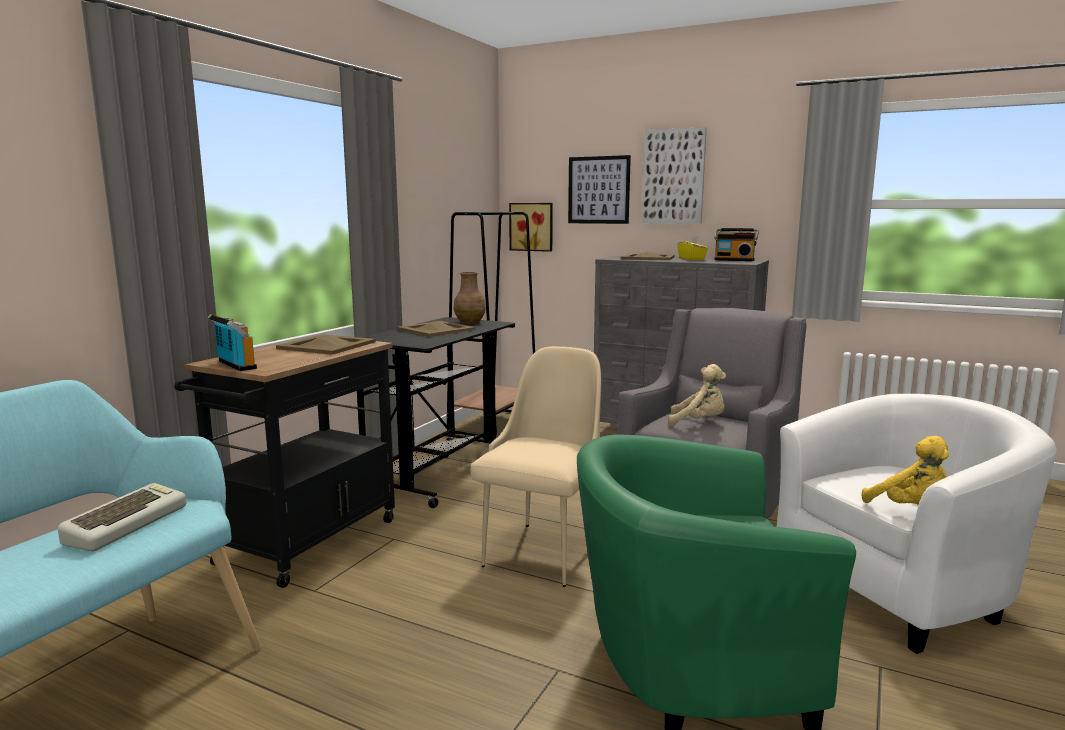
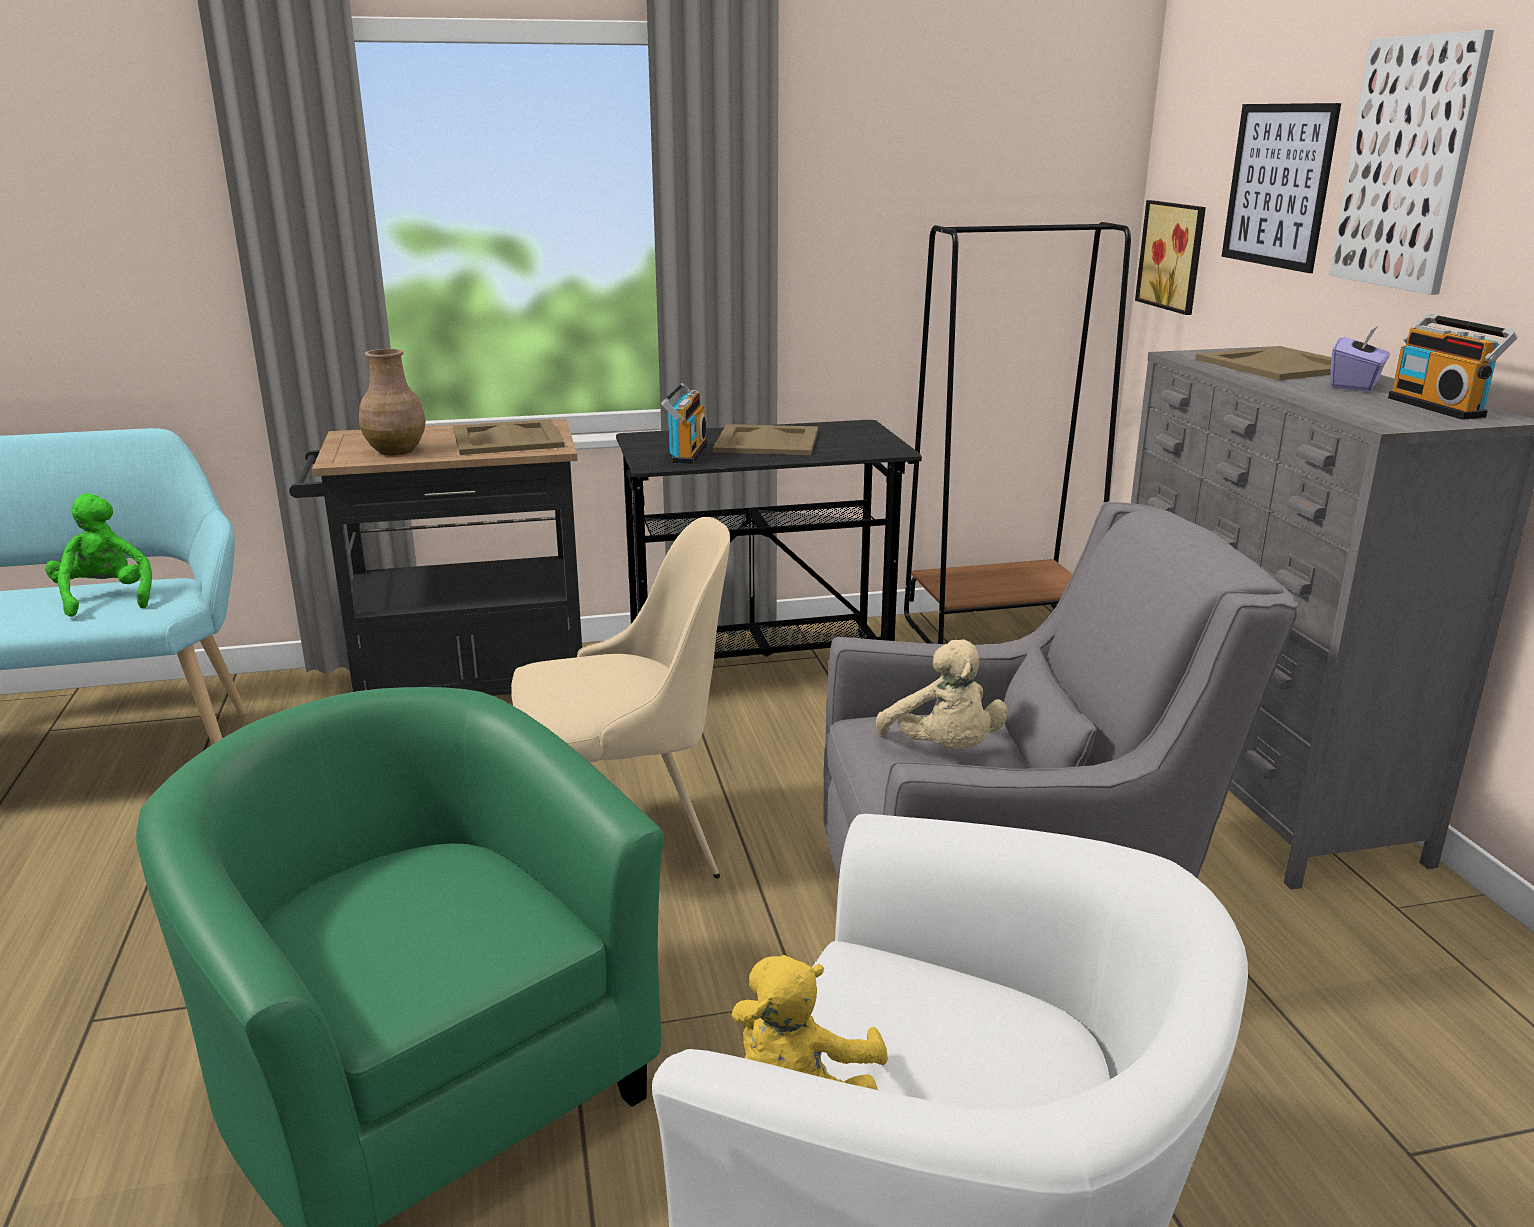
camera: 50 degrees right, 10 degrees up
keyboard [58,483,186,551] -> green plush toy [45,494,152,617]
radio [207,314,257,371] -> radio moved to [661,383,708,464]
brown vase [454,272,486,324] -> brown vase moved to [359,349,426,455]
yellow tissue box [677,236,708,260] -> purple tissue box [1330,326,1390,391]

